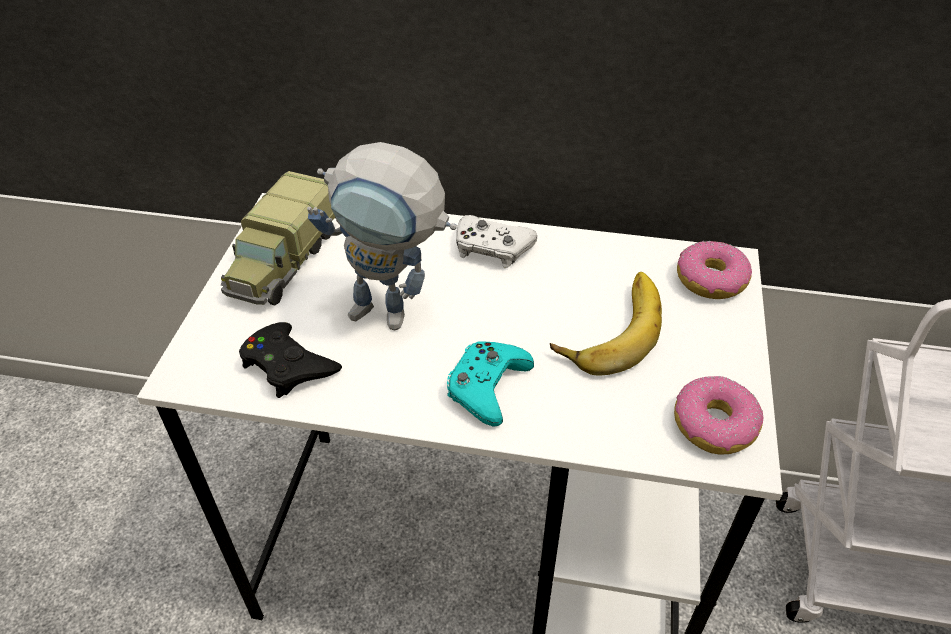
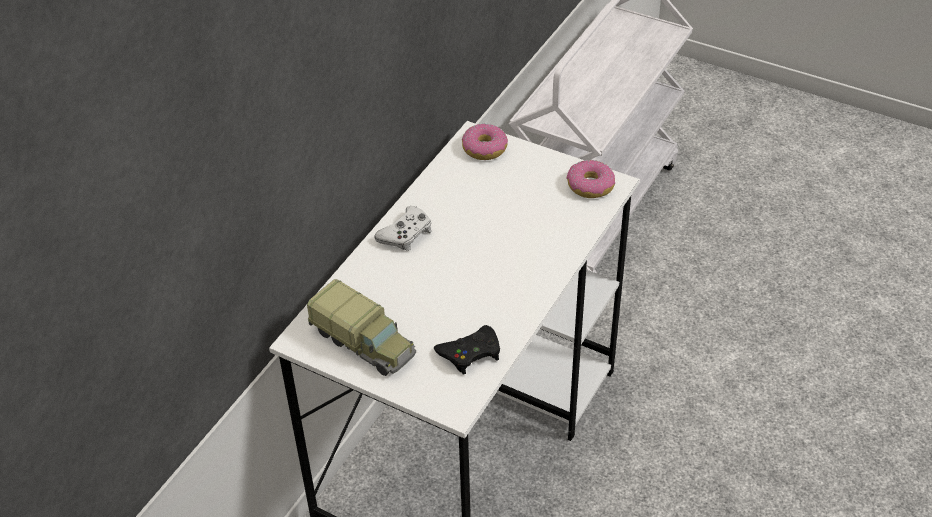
camera: 70 degrees left, 0 degrees up
toy robot [307,142,457,331] -> none
turquoise game controller [447,341,534,427] -> none
banana [550,272,662,376] -> none

